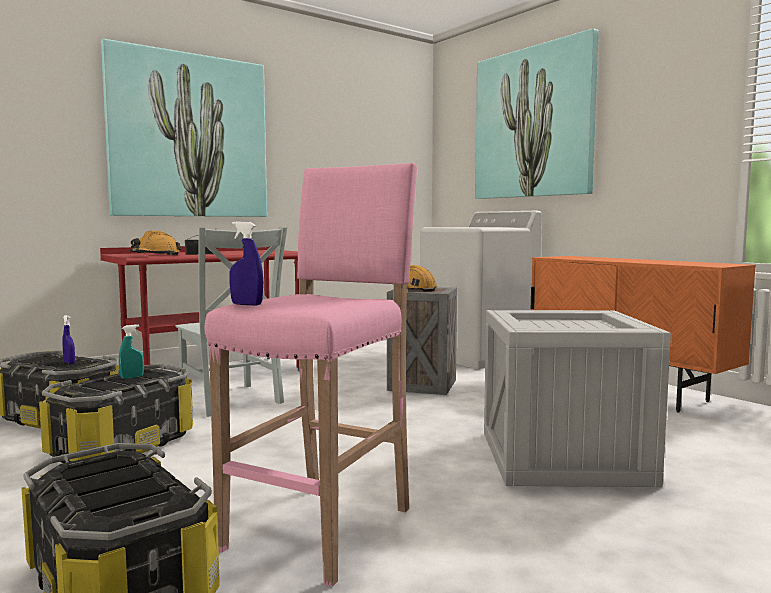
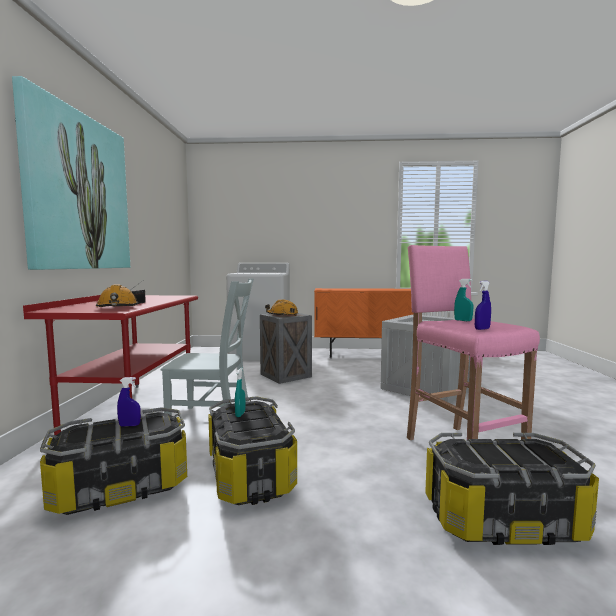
camera: 50 degrees left, 0 degrees up
picture [475,28,599,199] -> none
none -> turquoise spray bottle [454,279,474,321]

